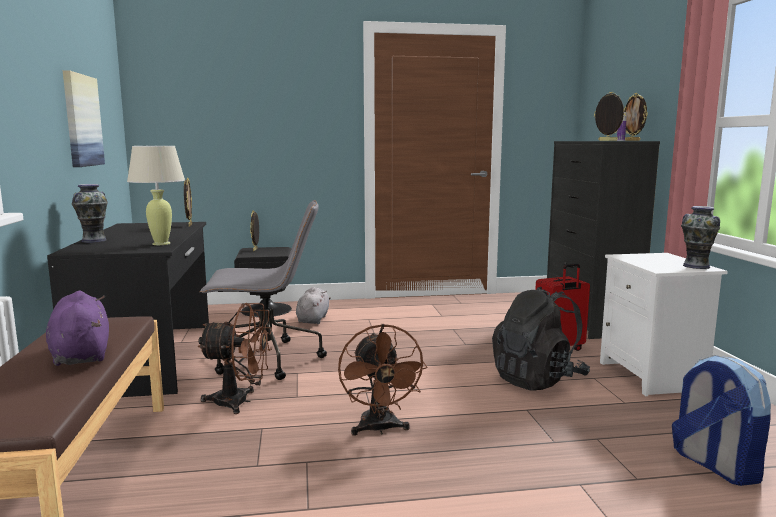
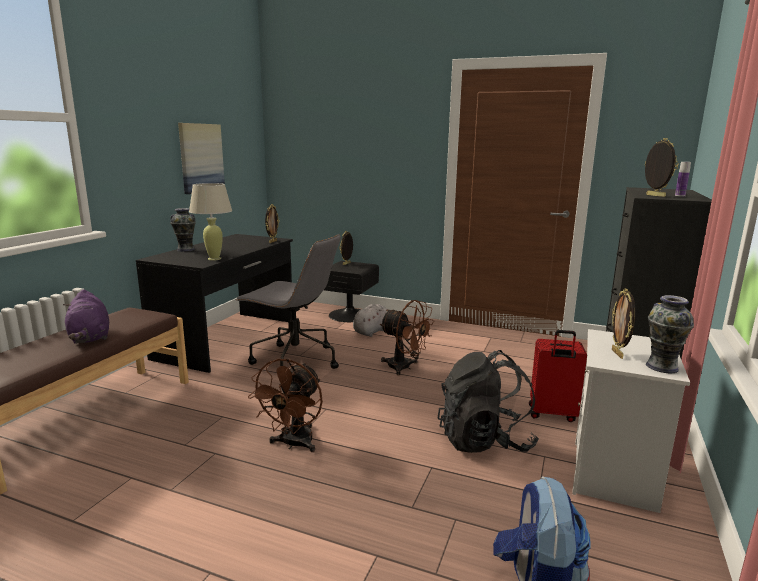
camera: 30 degrees right, 5 degrees up
purple plush toy [46,291,109,366] -> purple plush toy turned 150 degrees clockwise [63,289,109,344]
brown fan [197,303,272,414] -> brown fan moved to [380,300,434,375]
picture frame [624,93,648,141] -> picture frame moved to [612,288,635,359]

